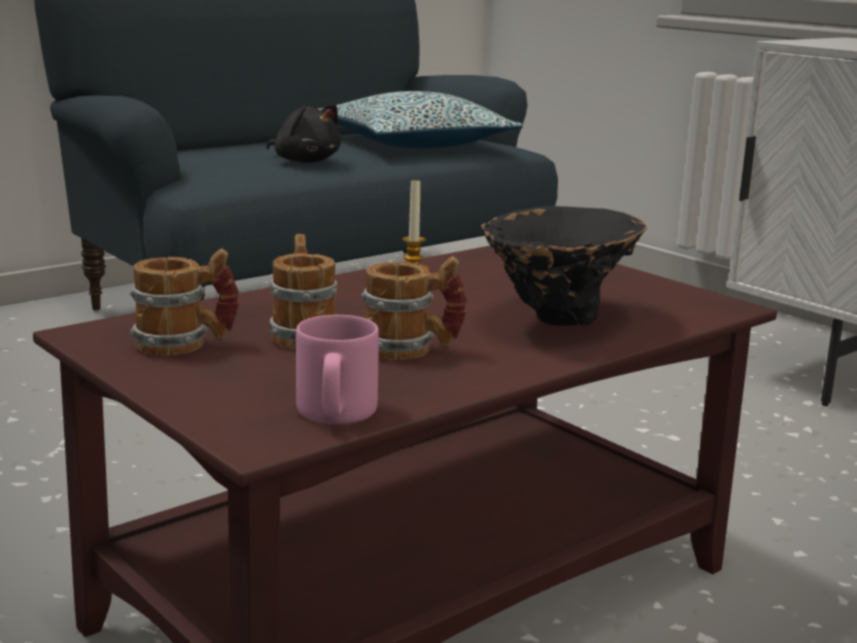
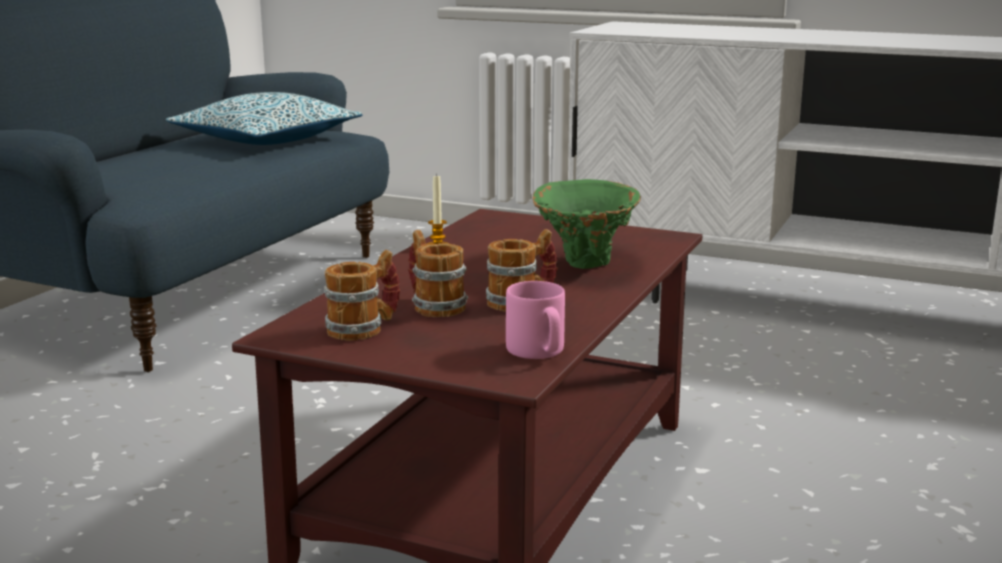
camera: 25 degrees left, 0 degrees up
black plush toy [266,104,341,163] -> none
black vase [481,206,647,326] -> green vase [533,179,641,269]

